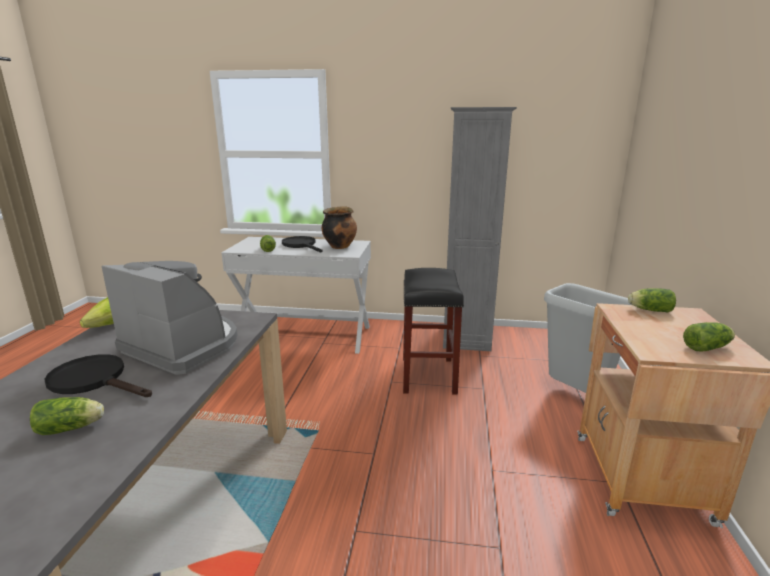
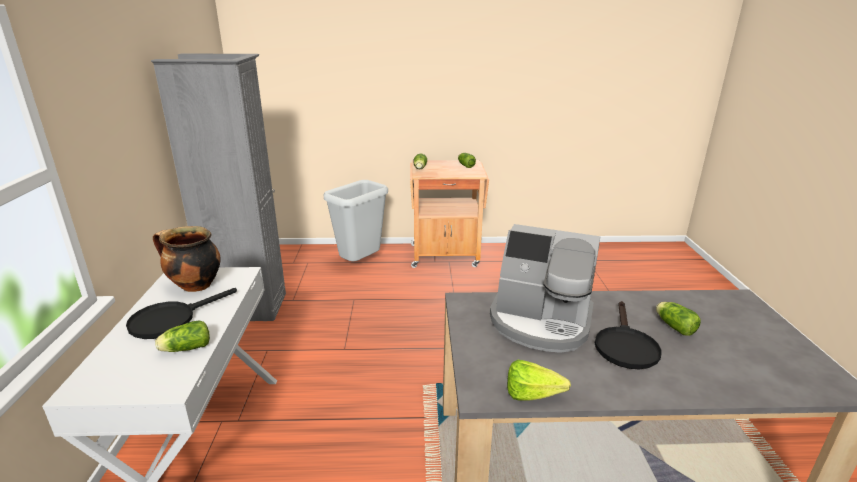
camera: 100 degrees left, 5 degrees up
coffee machine [102,261,238,375] -> coffee machine turned 90 degrees counterclockwise [490,224,600,353]
black stool [403,268,464,394] -> none

